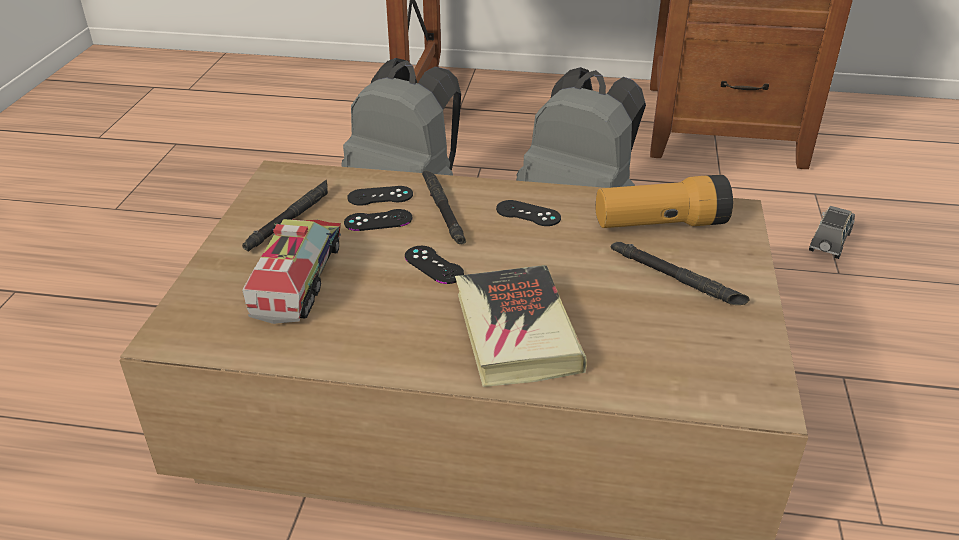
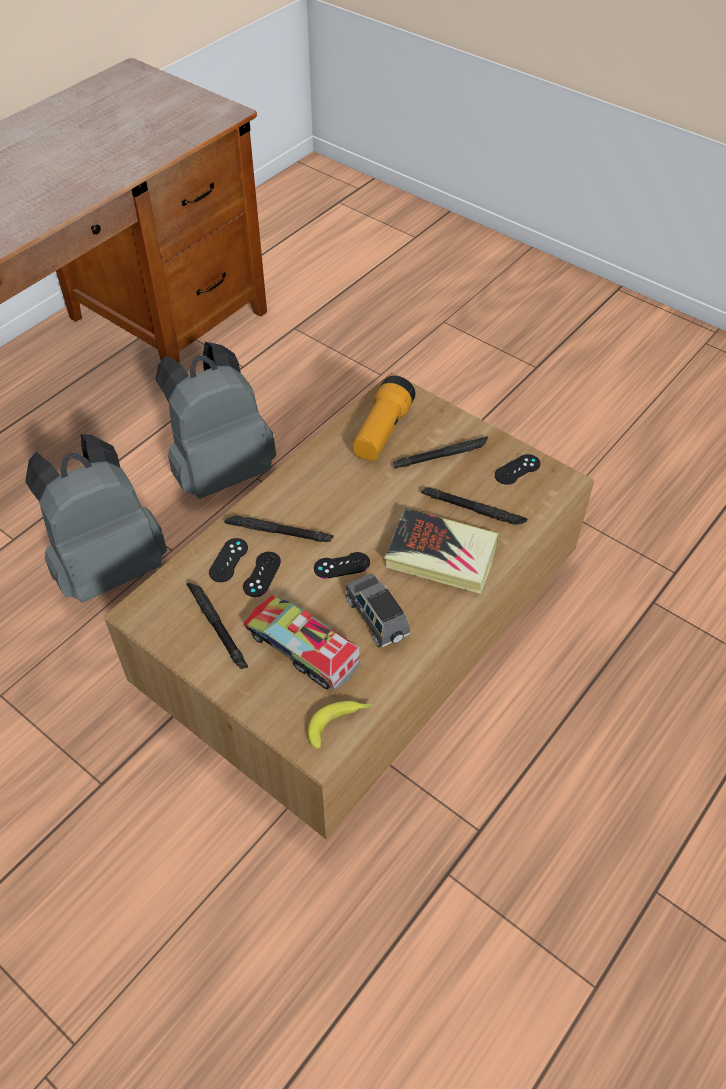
camera: 60 degrees left, 15 degrees up
black game controller [496,200,561,226] -> black game controller moved to [495,454,540,485]
grey toy car [809,206,855,259] -> grey toy car moved to [345,573,410,648]
none -> banana [307,701,373,748]
none -> black flashlight [421,487,527,525]

